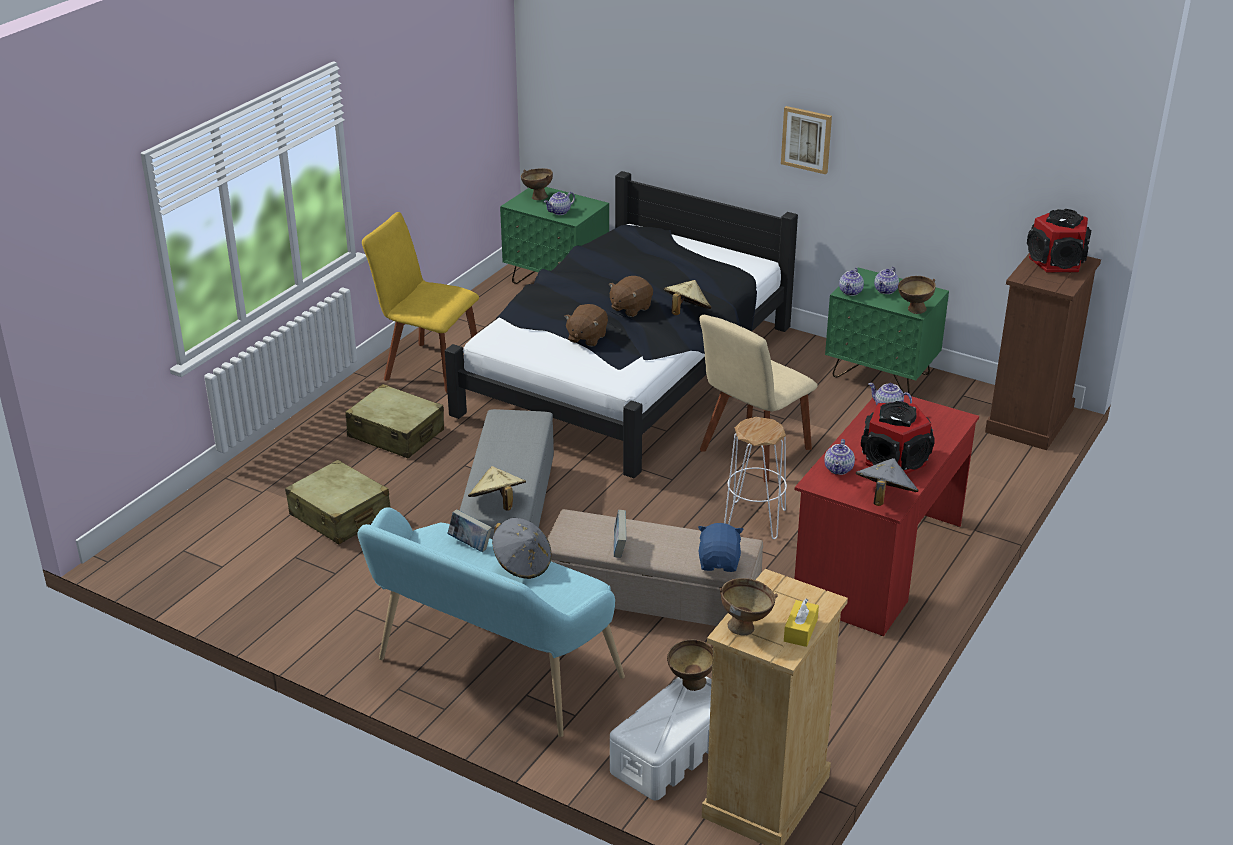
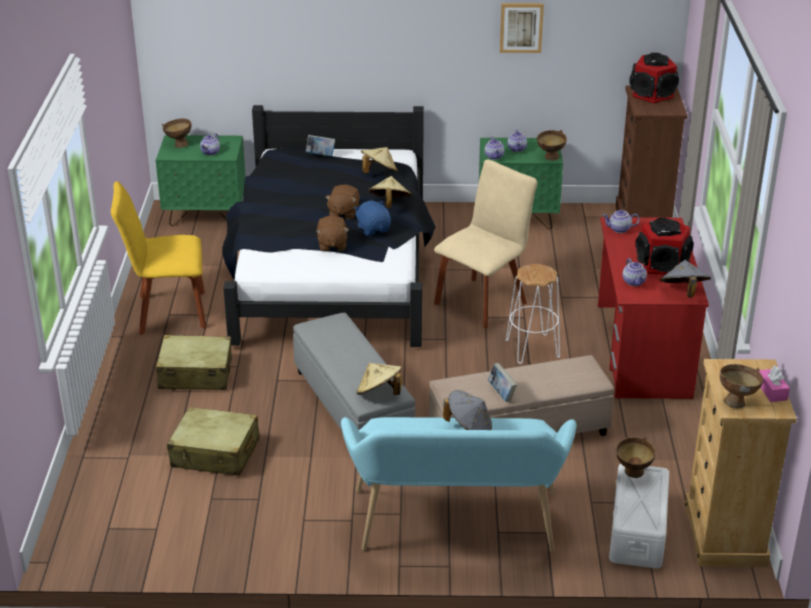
camera: 30 degrees left, 0 degrees up
book [447,509,492,552] -> book moved to [306,135,335,156]
blue plush toy [698,523,744,572] -> blue plush toy moved to [354,201,391,236]
beige chair [699,315,818,482] -> beige chair turned 150 degrees counterclockwise [434,159,537,328]
picture [781,106,832,174] -> picture moved to [500,3,544,53]
yellow tissue box [784,599,819,647] -> pink tissue box [759,366,790,402]
none -> beige hat [361,147,398,173]

